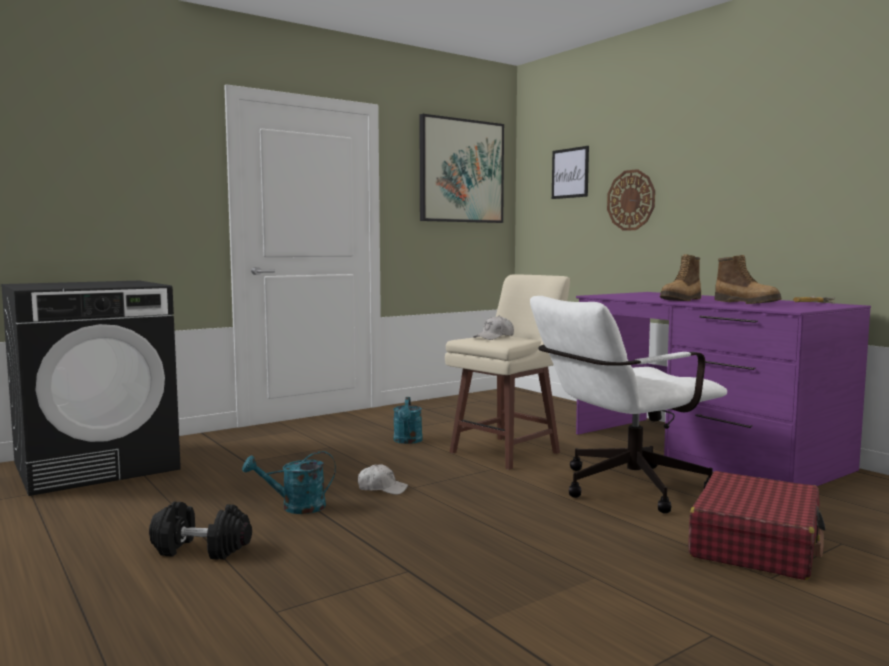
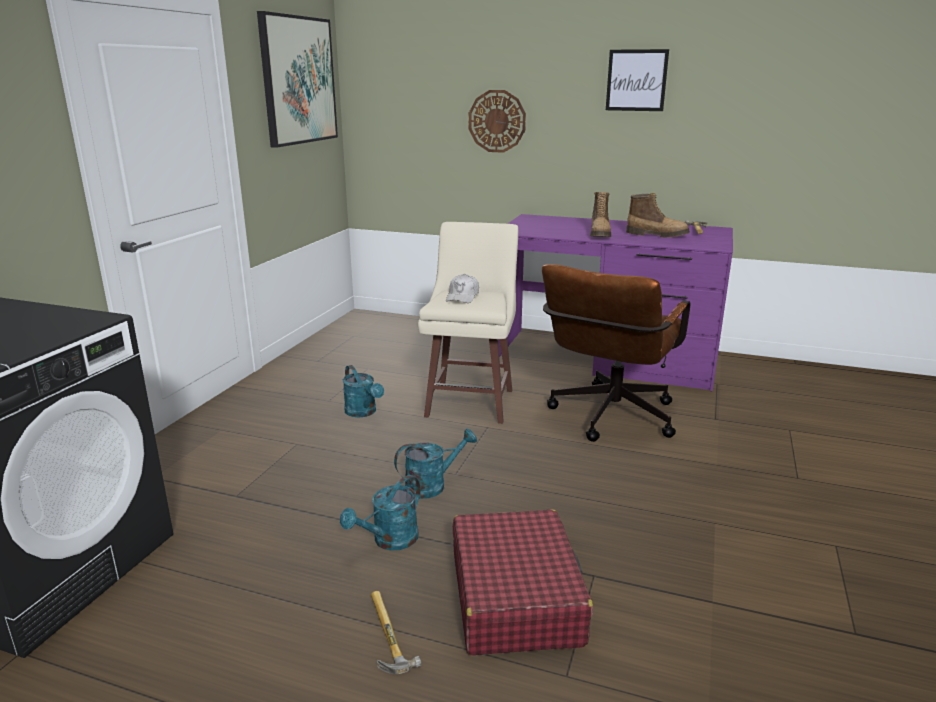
camera: 35 degrees left, 15 degrees up
black dumbbell [149,501,252,560] -> hammer [371,591,422,674]
white cap [358,464,408,495] -> turquoise watering can [394,429,477,499]
white office chair [530,296,727,514] -> brown office chair [542,264,690,442]
picture [552,146,589,199] -> picture moved to [606,49,669,111]
red suitcase [688,471,826,580] -> red suitcase moved to [453,509,593,655]

